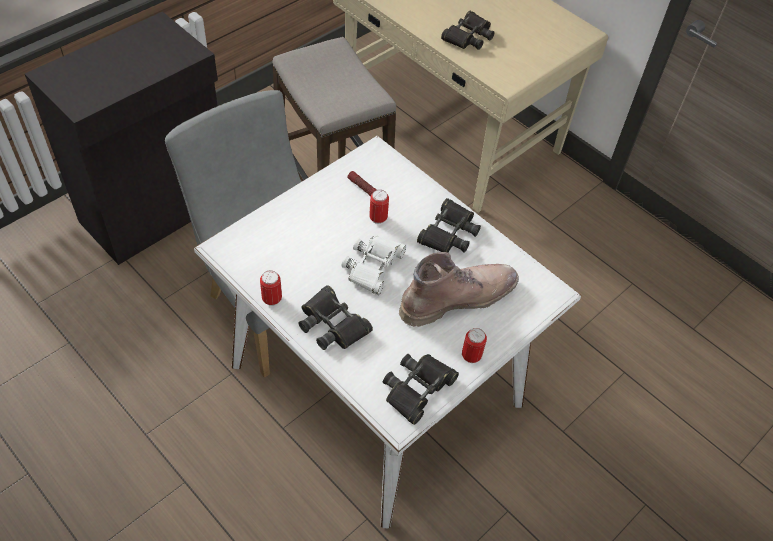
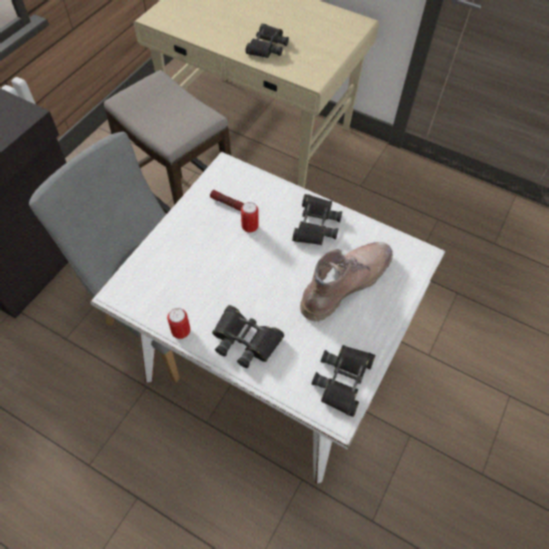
camera: 15 degrees left, 5 degrees up
white binoculars [341,235,406,295] -> none
can [462,328,487,363] -> none

